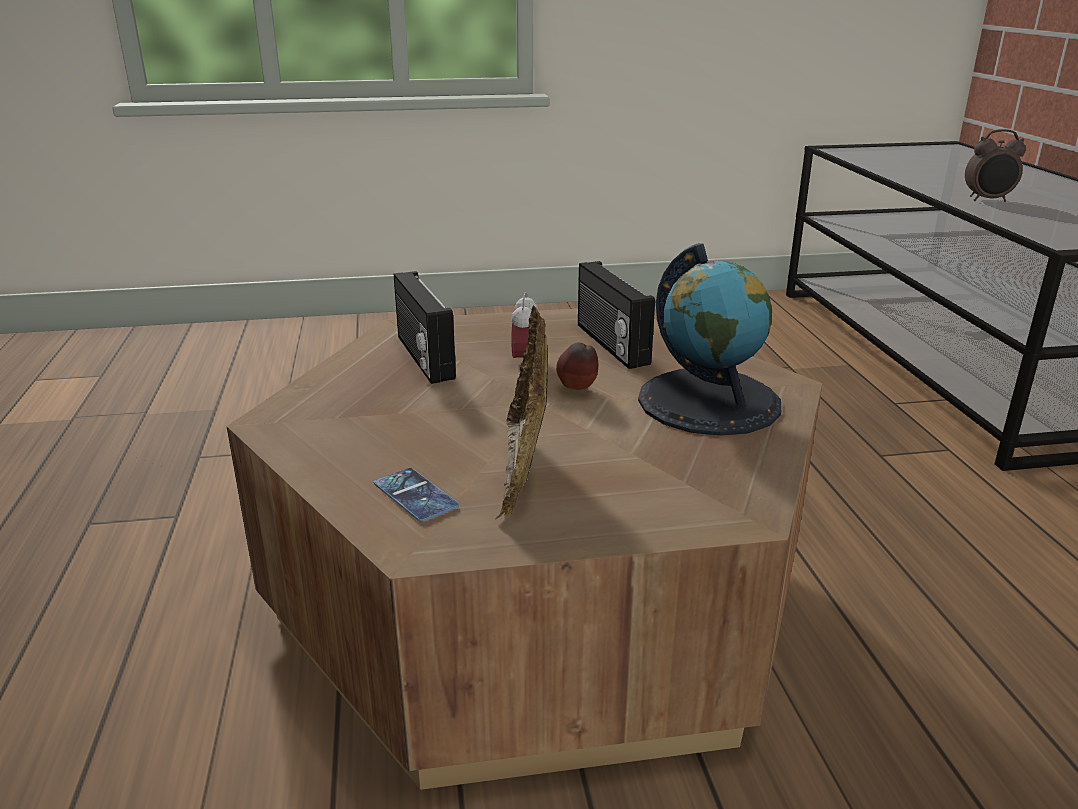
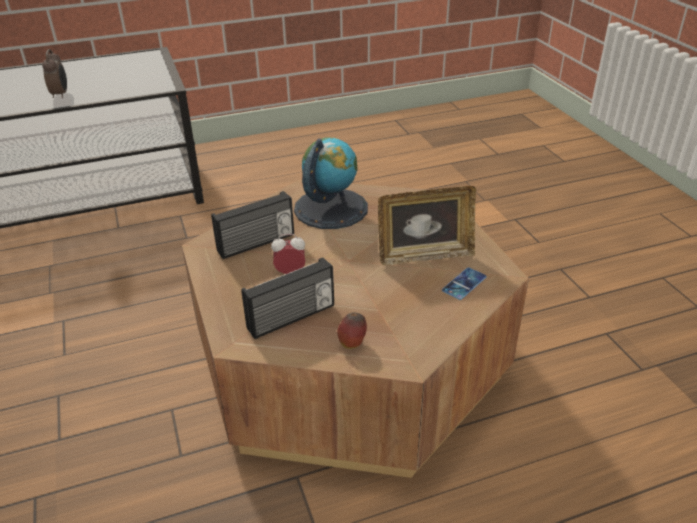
camera: 100 degrees left, 10 degrees up
apple [556,343,598,390] -> apple moved to [337,312,367,349]

